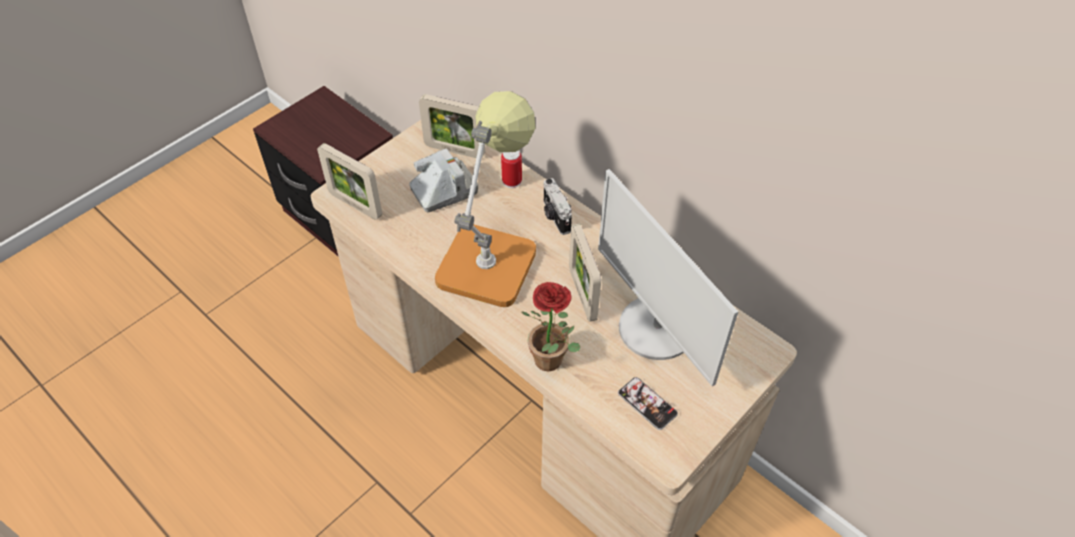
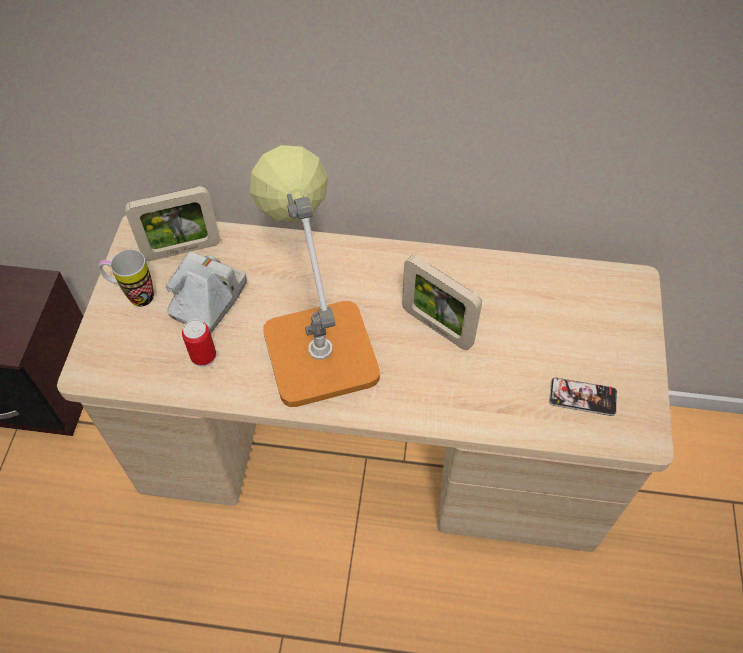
camera: 35 degrees left, 5 degrees up
picture frame [317,143,382,220] -> none
can [501,150,522,188] -> can moved to [182,319,216,367]
potted plant [521,282,580,371] -> none
camera [543,178,572,235] -> none
monitor [598,169,738,386] -> none
none -> mug [98,249,154,307]

